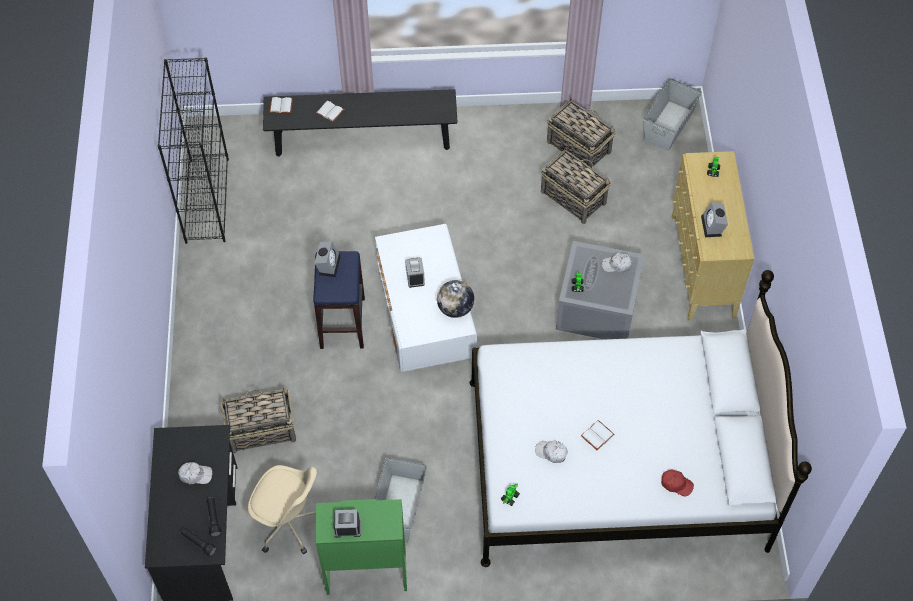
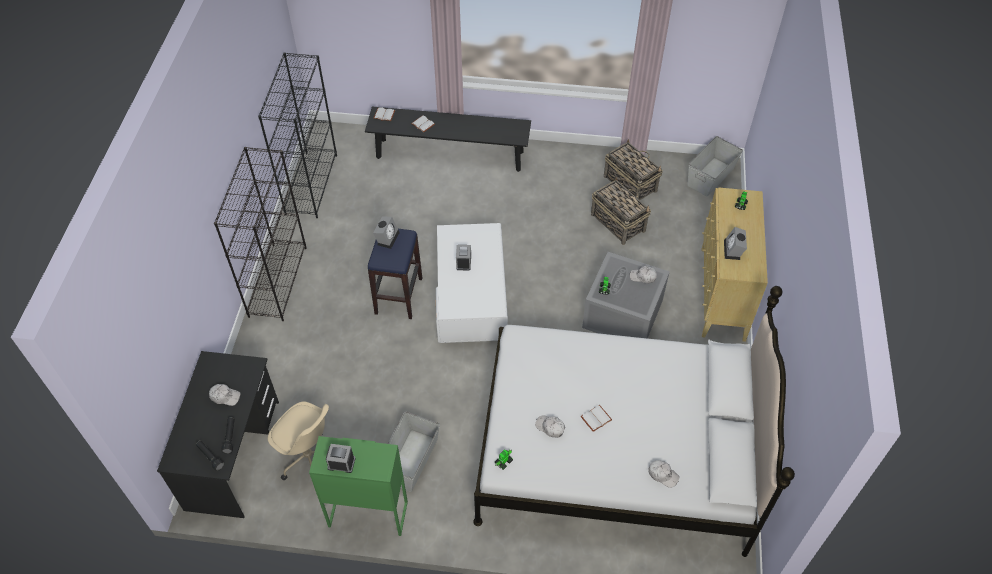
camera: 10 degrees right, 5 degrees down
basket [221,387,296,453] -> none
globe [437,280,474,318] -> none
red cap [661,470,694,496] -> white cap [648,460,679,488]
none -> black bookcase [214,147,307,321]

